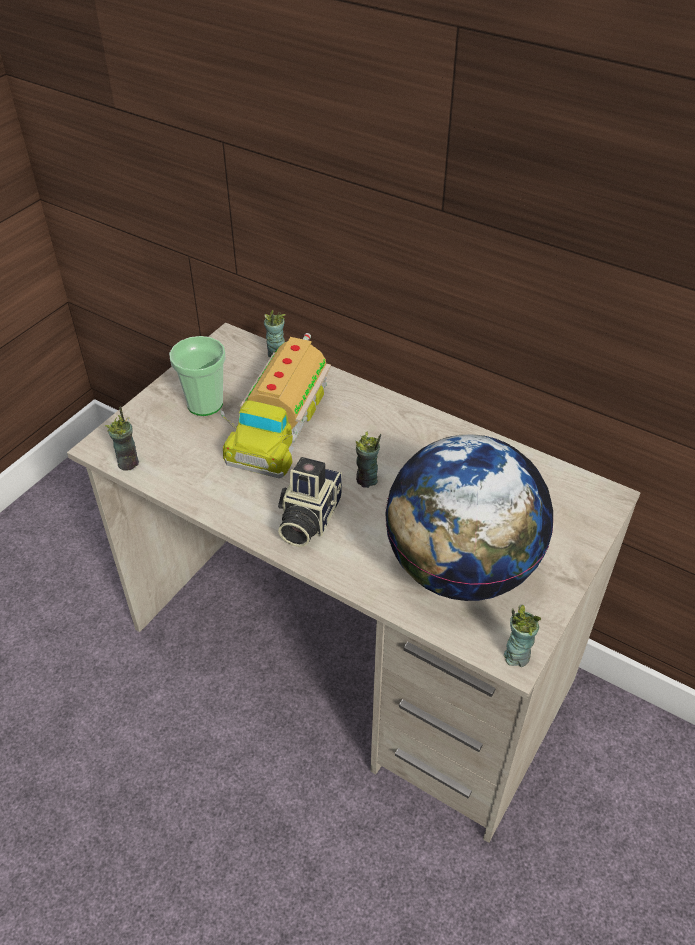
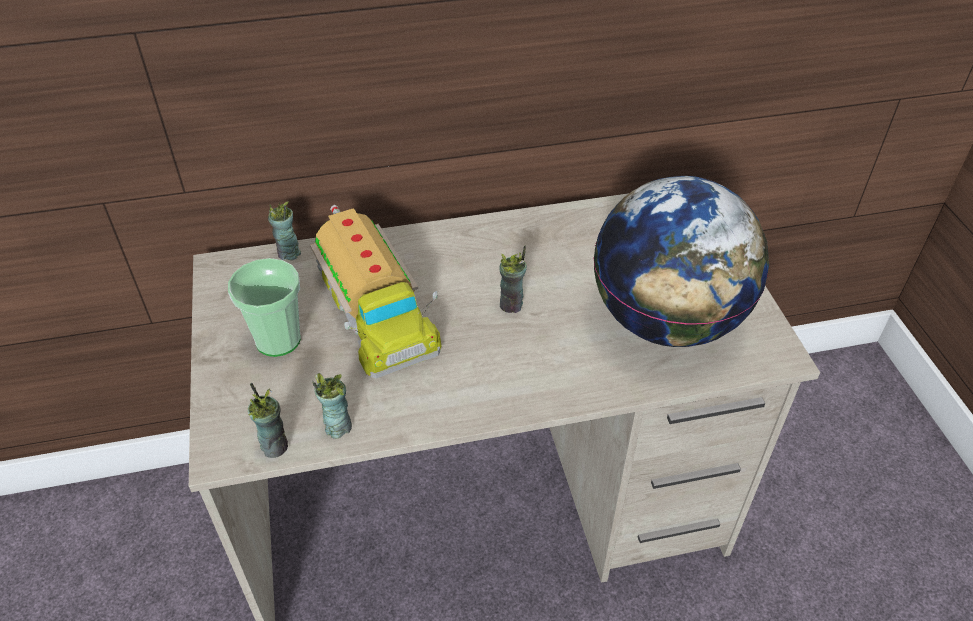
camera: 45 degrees left, 0 degrees up
camera [278,457,342,547] -> none
cup [504,605,541,667] -> cup moved to [312,373,352,439]

